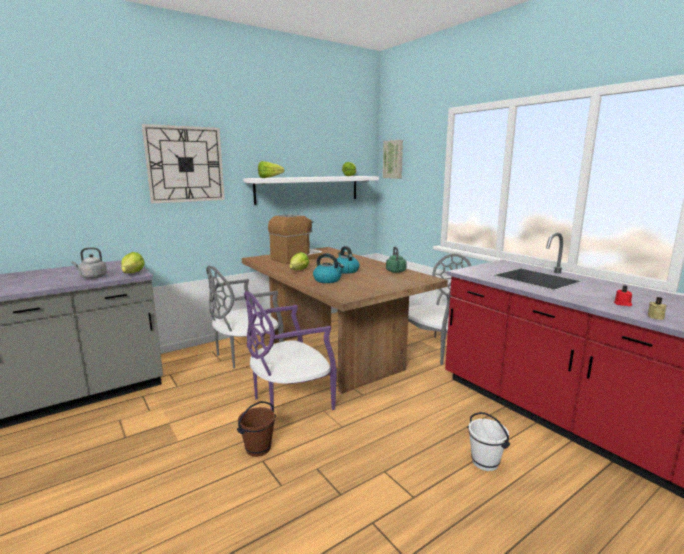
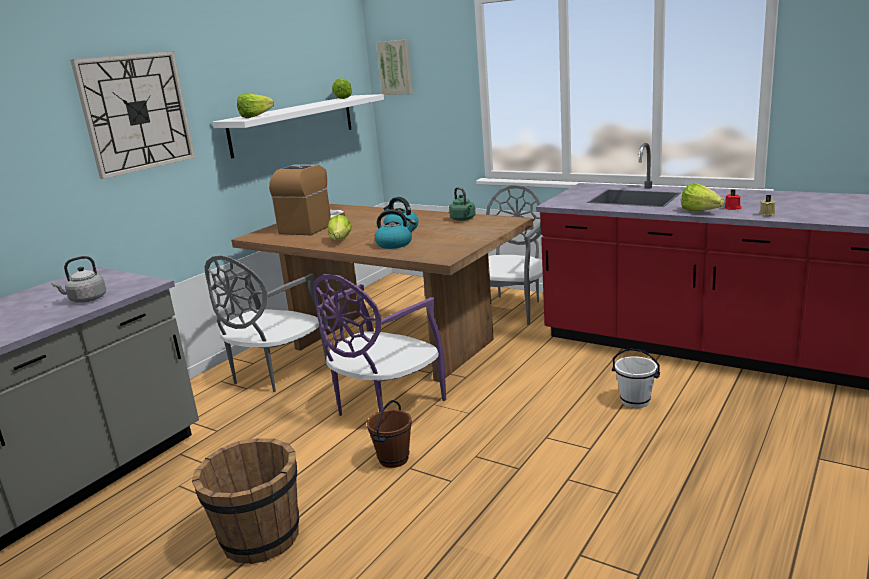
camera: 20 degrees left, 5 degrees up
lettuce [121,252,145,273] -> lettuce moved to [681,183,724,211]
none -> brown bucket [192,438,299,564]

